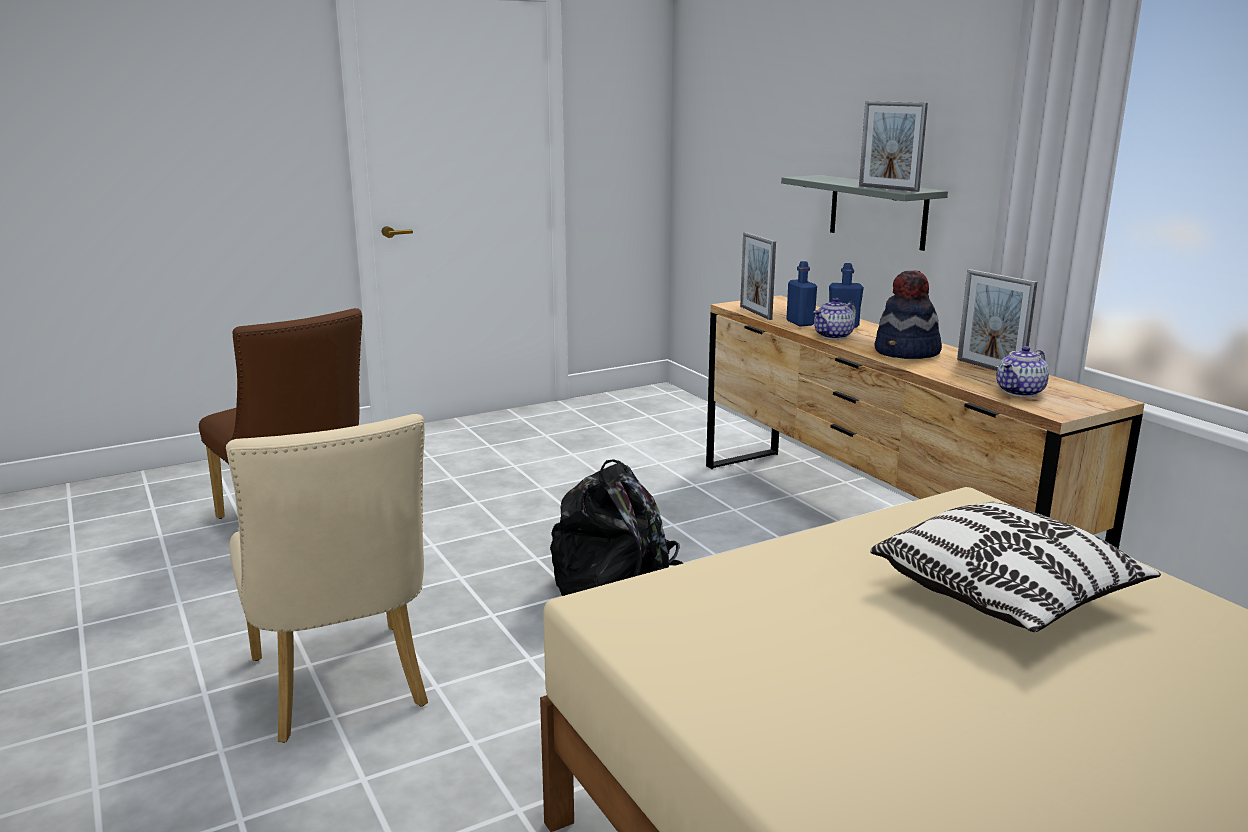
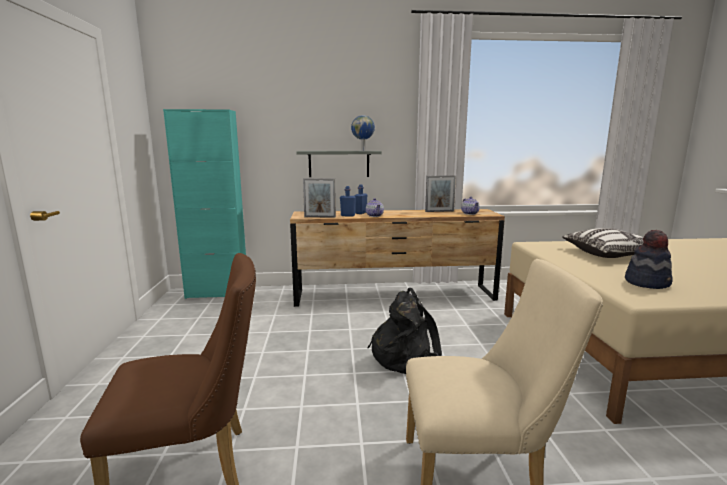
camera: 65 degrees left, 5 degrees down
picture frame [859,101,928,192] -> globe [351,115,375,151]
hat [874,271,942,359] -> hat moved to [625,230,673,289]
none -> turquoise cabinet [163,109,246,299]

